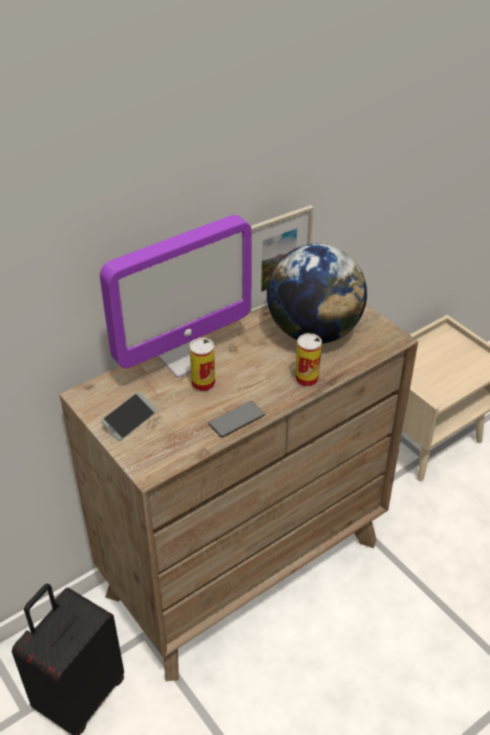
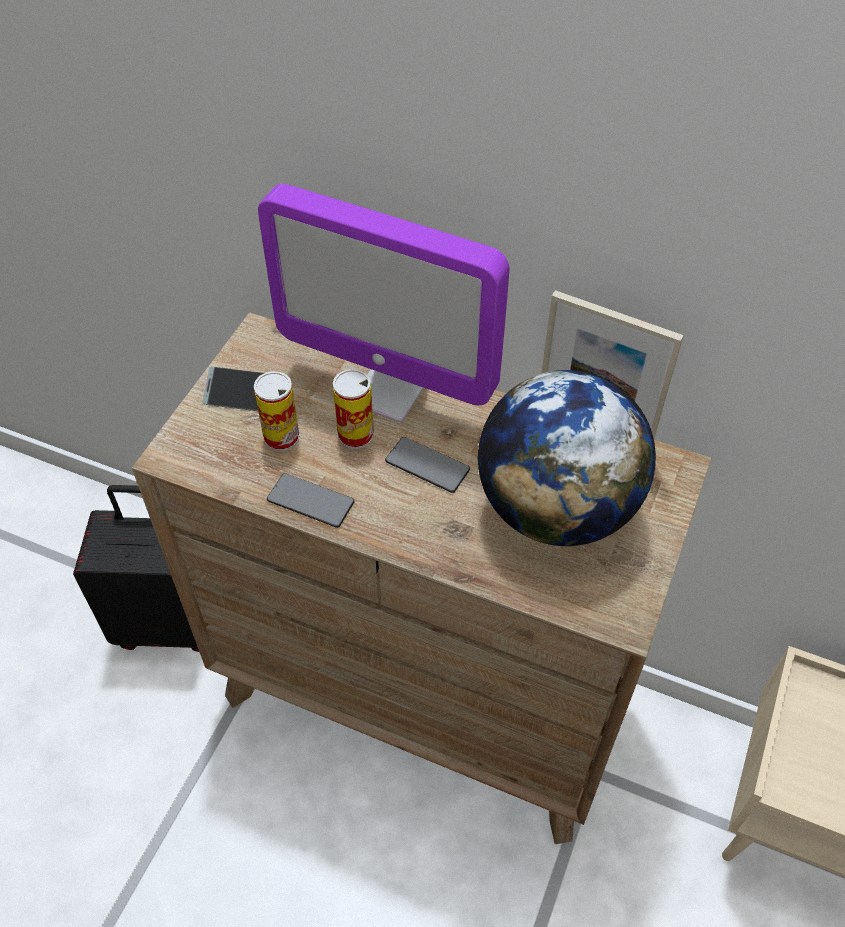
camera: 60 degrees right, 10 degrees up
can [295,333,322,388] -> can moved to [254,371,300,452]
none -> phone [385,437,470,493]

